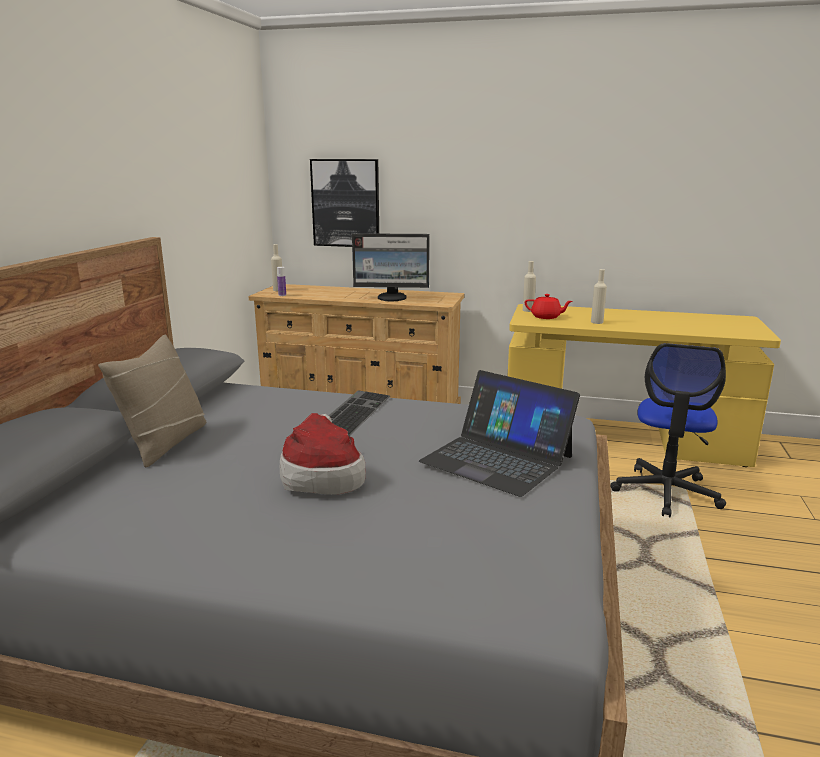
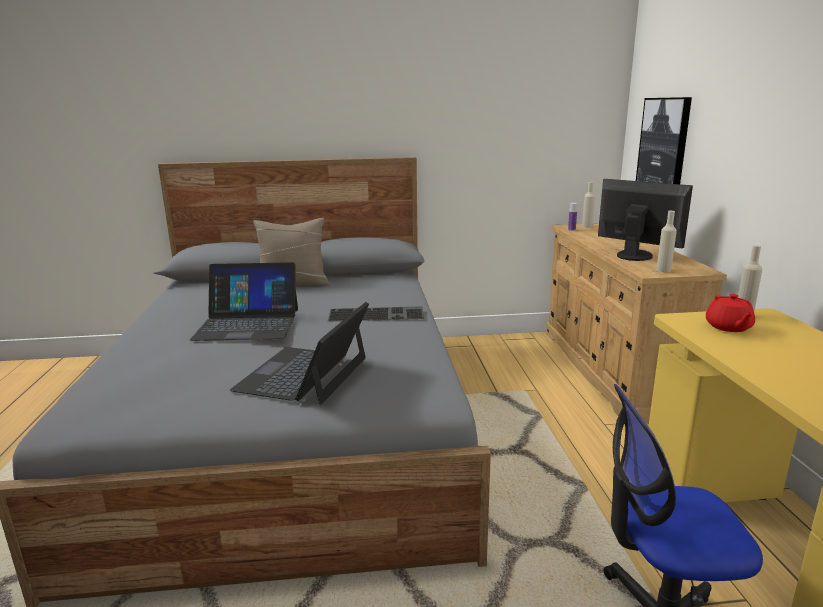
camera: 70 degrees right, 0 degrees up
hat [280,413,366,495] -> laptop [190,262,298,341]
monitor [352,233,430,301] -> monitor turned 150 degrees clockwise [598,179,693,261]
beige bottle [591,269,607,324] -> beige bottle moved to [656,211,677,272]

